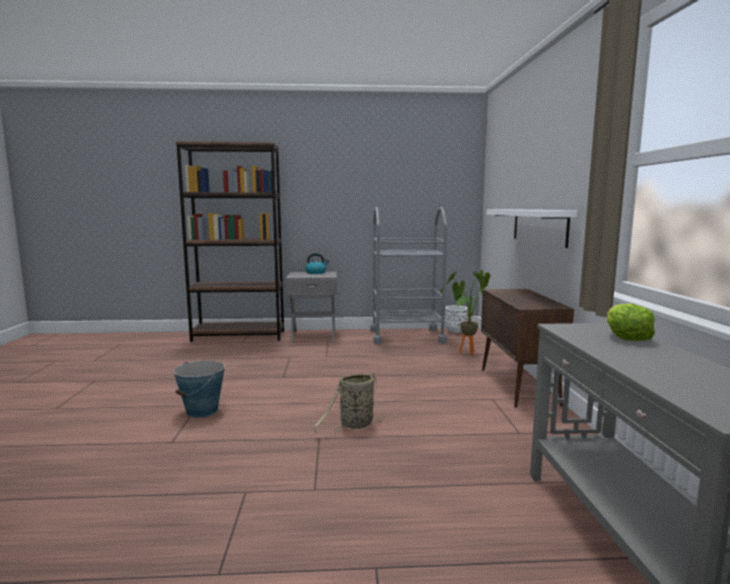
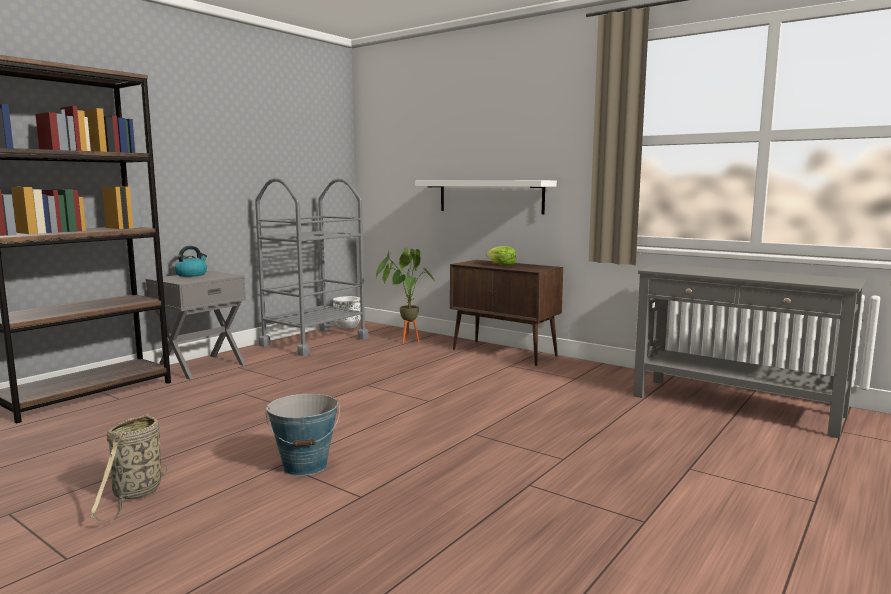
camera: 50 degrees left, 0 degrees up
basket [313,373,385,436] -> basket moved to [90,413,168,521]
lettuce [607,303,655,341] -> lettuce moved to [487,246,516,266]

